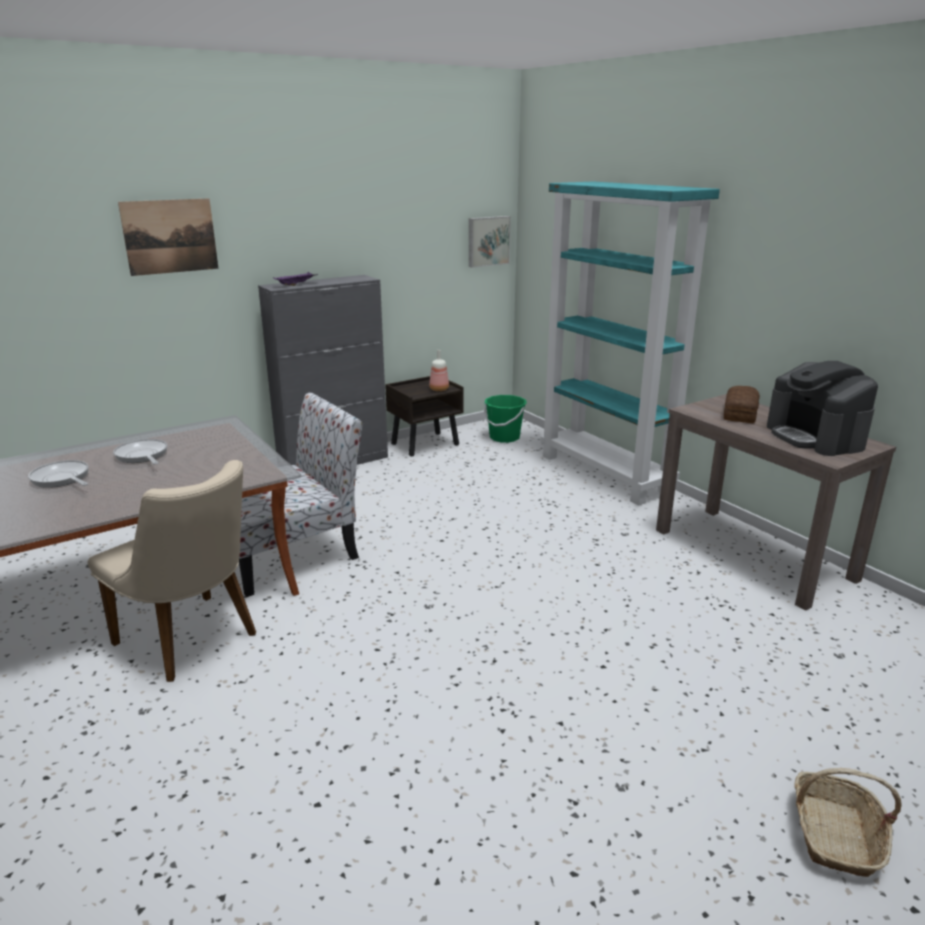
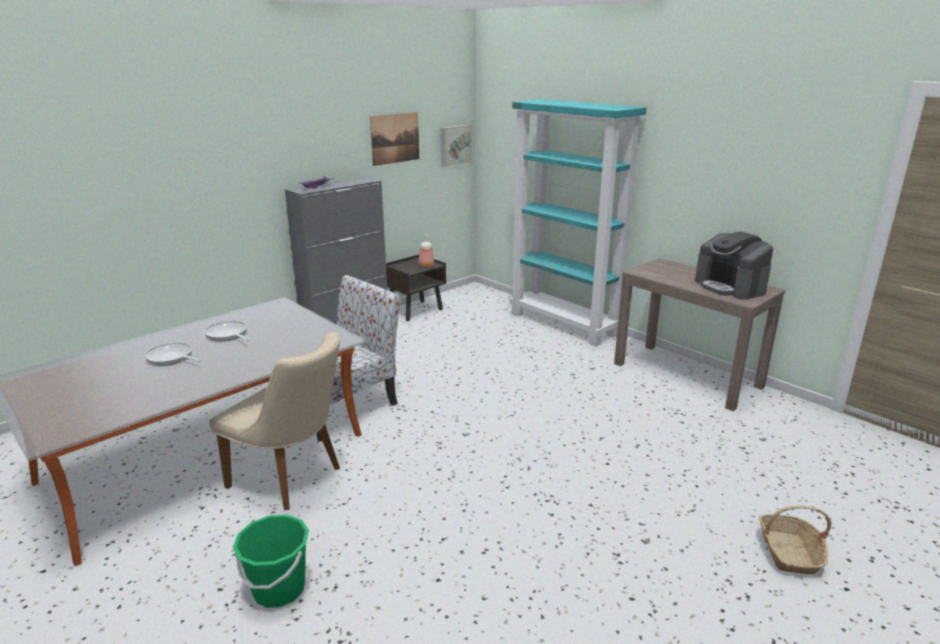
camera: 10 degrees left, 0 degrees up
picture [118,198,219,276] -> picture moved to [370,112,419,166]
green bucket [484,395,527,443] -> green bucket moved to [233,515,309,608]
bread [724,386,760,423] -> none

